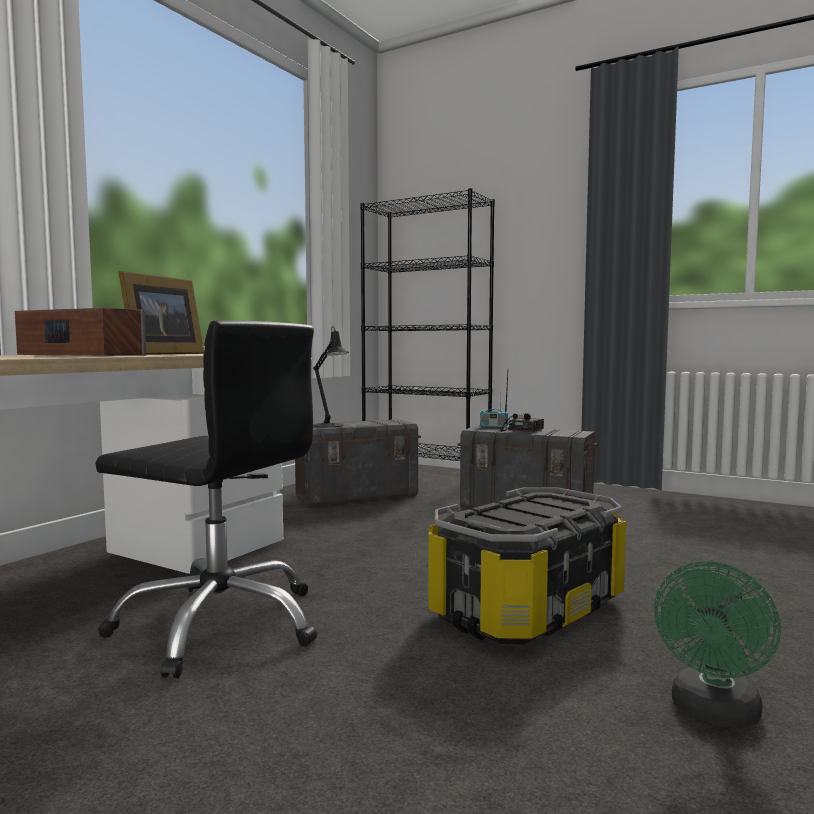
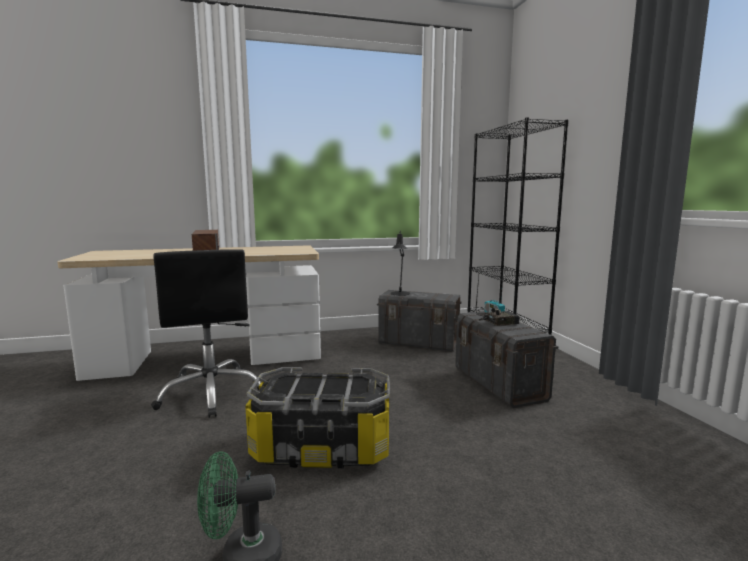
camera: 45 degrees right, 5 degrees up
picture frame [118,271,204,355] -> none

